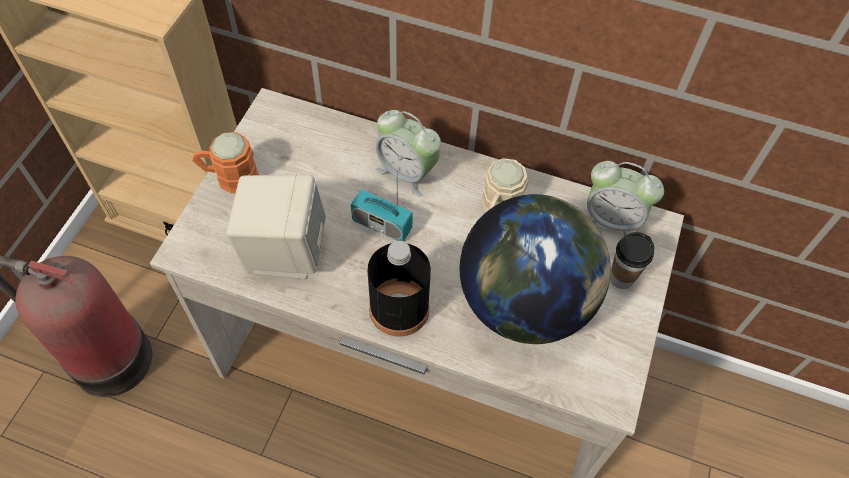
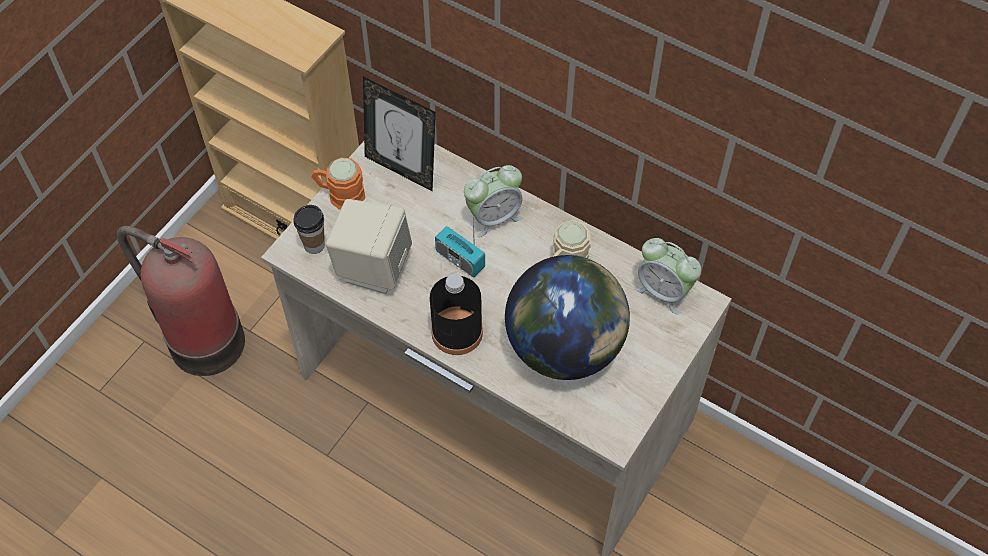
camera: 15 degrees right, 0 degrees up
alarm clock [376,110,441,197] -> alarm clock turned 75 degrees counterclockwise [464,165,523,237]
cup [610,232,655,289] -> cup moved to [293,205,325,254]
none -> picture frame [363,76,436,191]

